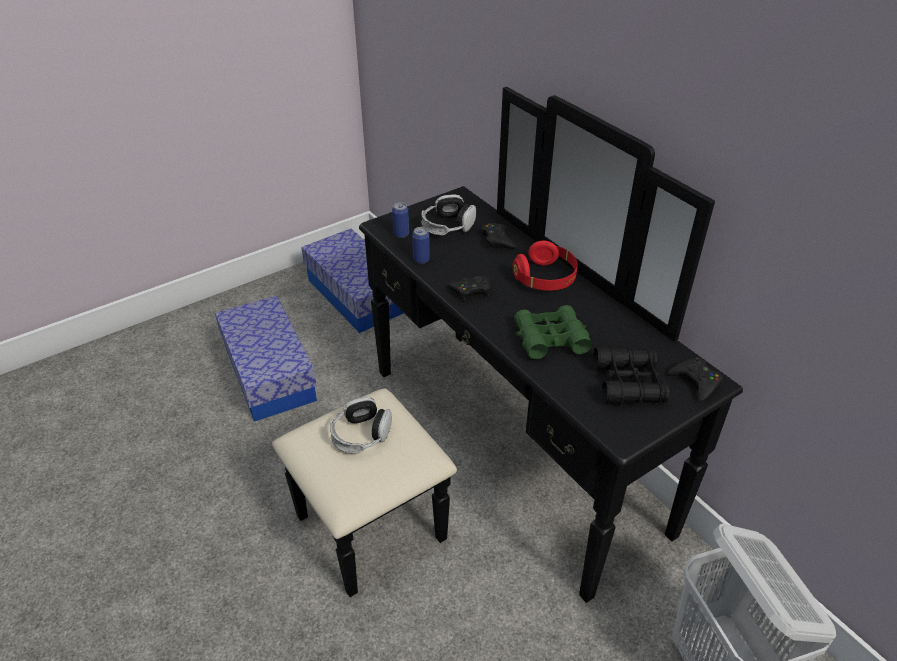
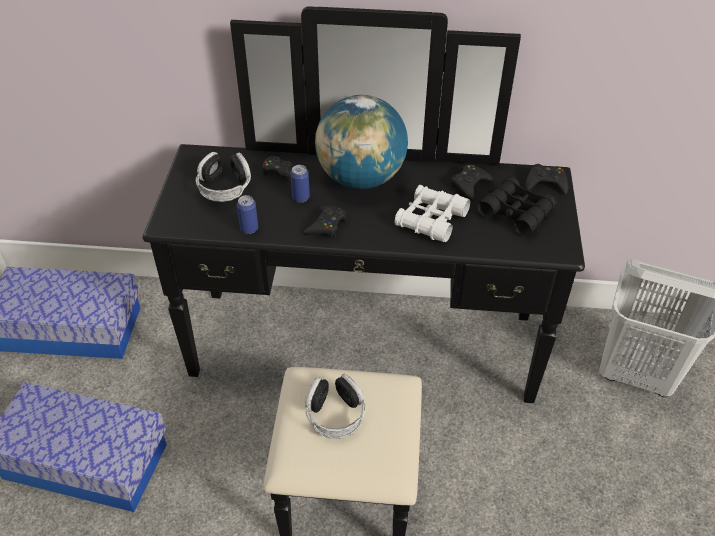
camera: 50 degrees left, 5 degrees up
can [392,202,409,238] -> can moved to [290,165,310,203]
red headphones [513,241,578,291] -> globe [315,95,408,189]
green binoculars [514,305,592,359] -> white binoculars [394,185,470,242]
none -> black game controller [451,164,494,201]

